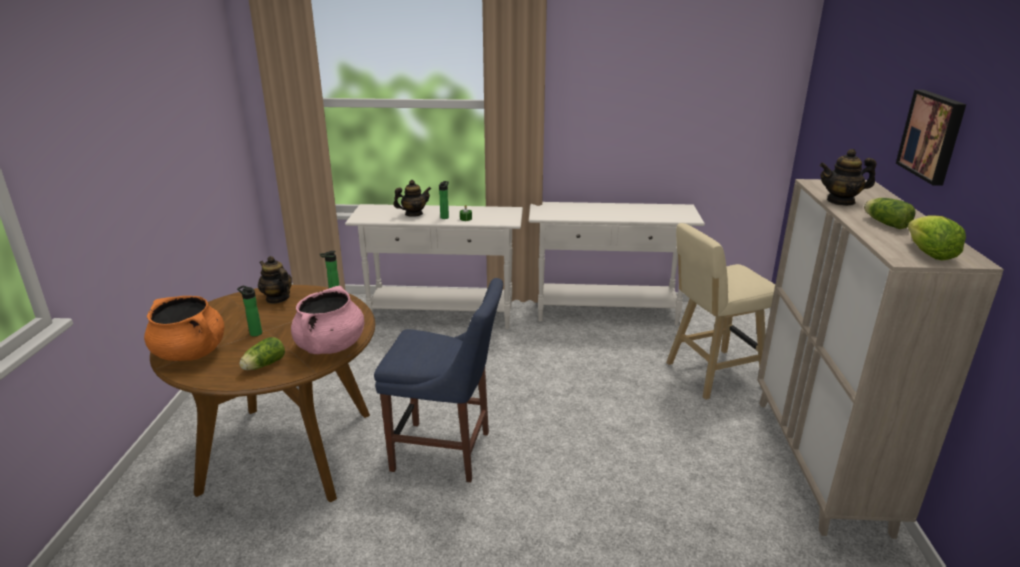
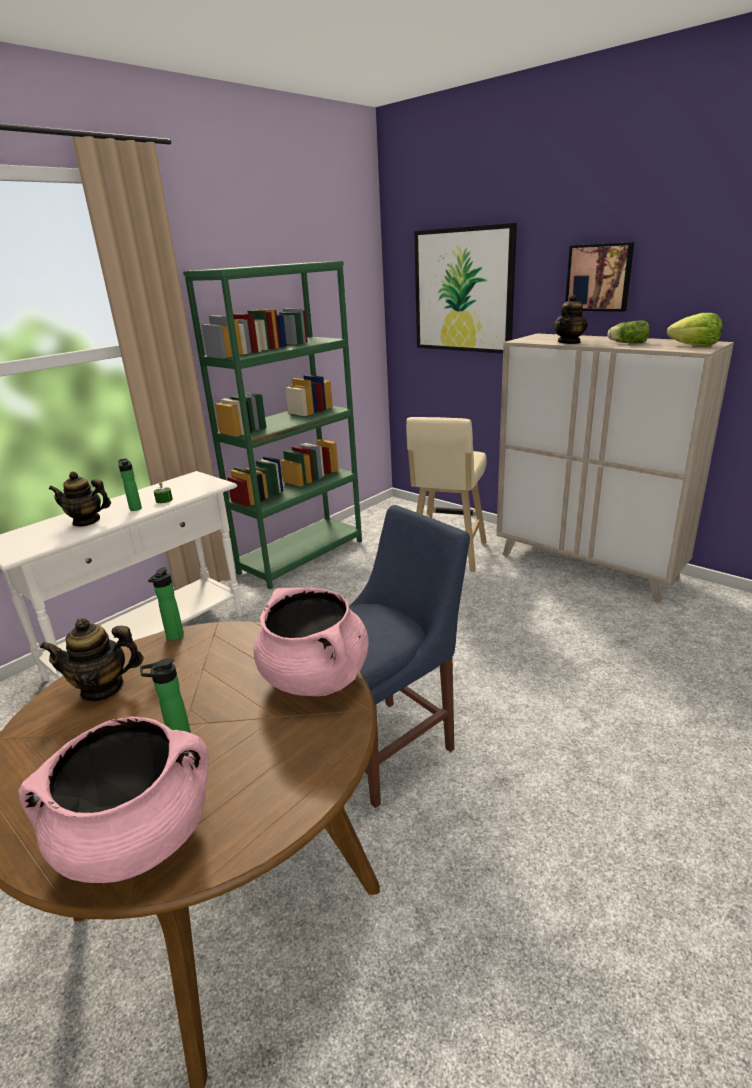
camera: 50 degrees left, 0 degrees up
orange cooking pot [144,296,224,361] -> pink cooking pot [18,717,209,883]
lettuce [239,337,285,370] -> none
teapot [393,180,431,217] -> teapot turned 105 degrees counterclockwise [49,471,111,527]
white console table [529,202,705,325] -> green bookcase [183,261,362,589]
none -> picture [414,223,517,354]

